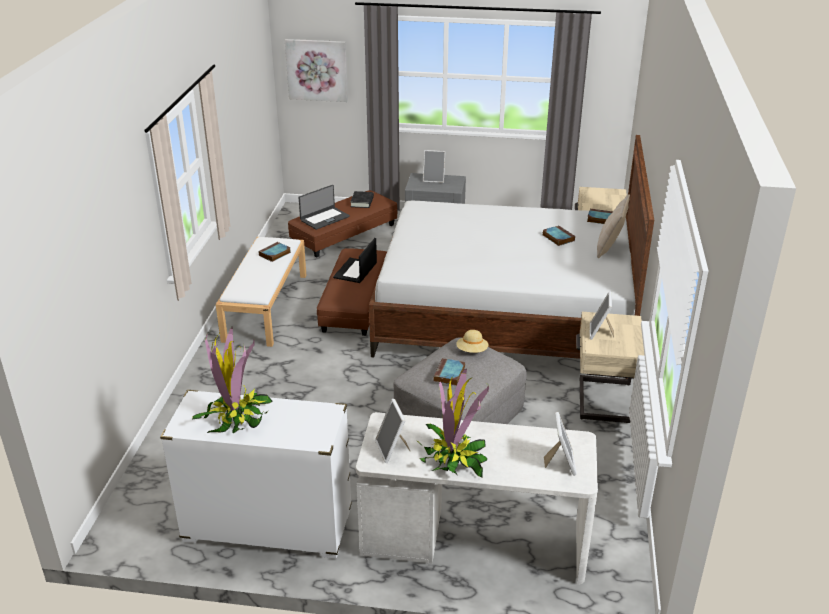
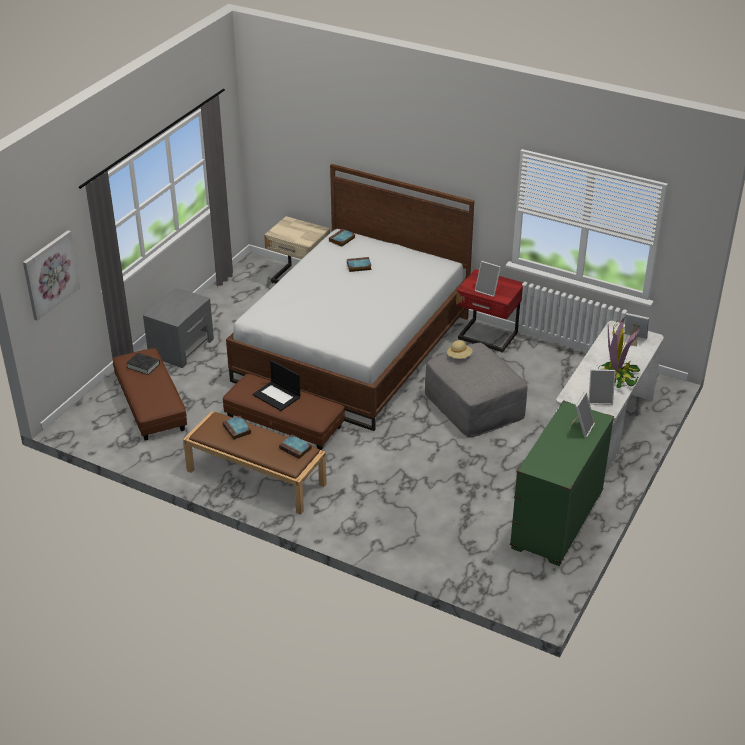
camera: 70 degrees left, 5 degrees up
white dresser [160,390,352,559] -> green dresser [510,400,614,566]
potted plant [192,326,272,433] -> none
white bench [216,237,306,347] -> brown bench [183,411,327,515]
laptop [299,185,350,230] -> none
picture frame [423,150,445,183] -> picture frame moved to [569,392,595,438]
book [433,358,465,386] -> book moved to [279,435,312,459]
beige nightstand [576,311,644,423] -> red nightstand [456,269,523,353]
beige pillow [597,194,630,258] -> none

